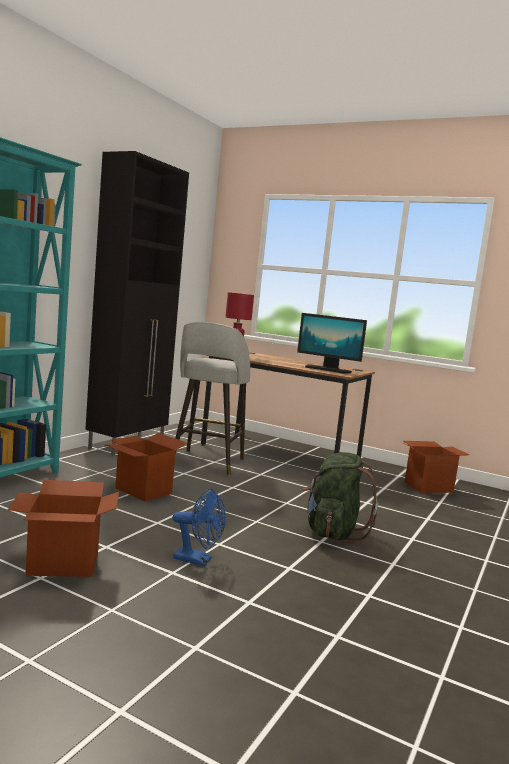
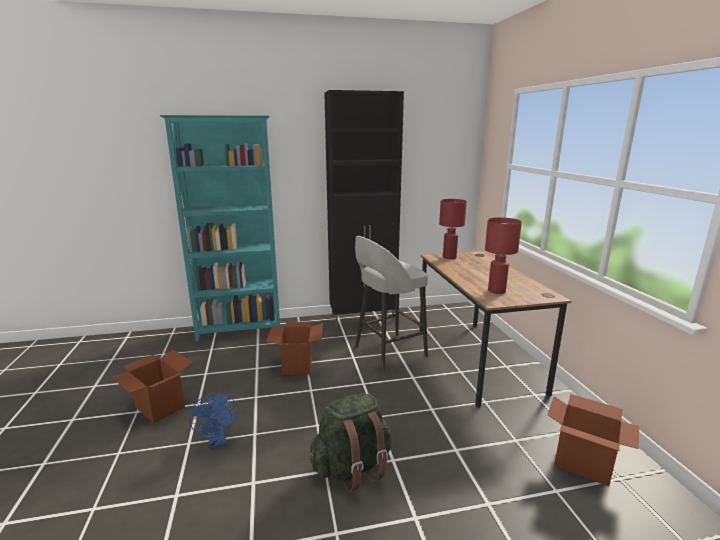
camera: 50 degrees right, 10 degrees up
monitor [297,313,367,374] -> red table lamp [485,217,522,294]

